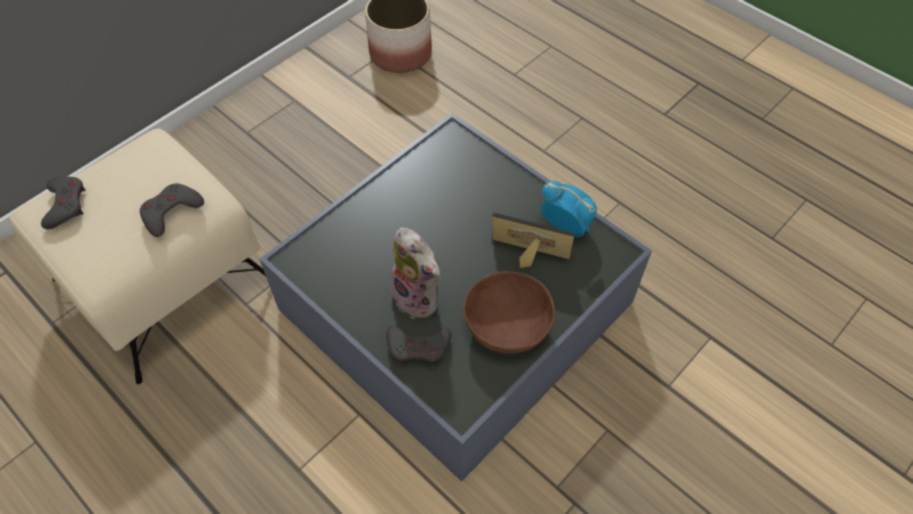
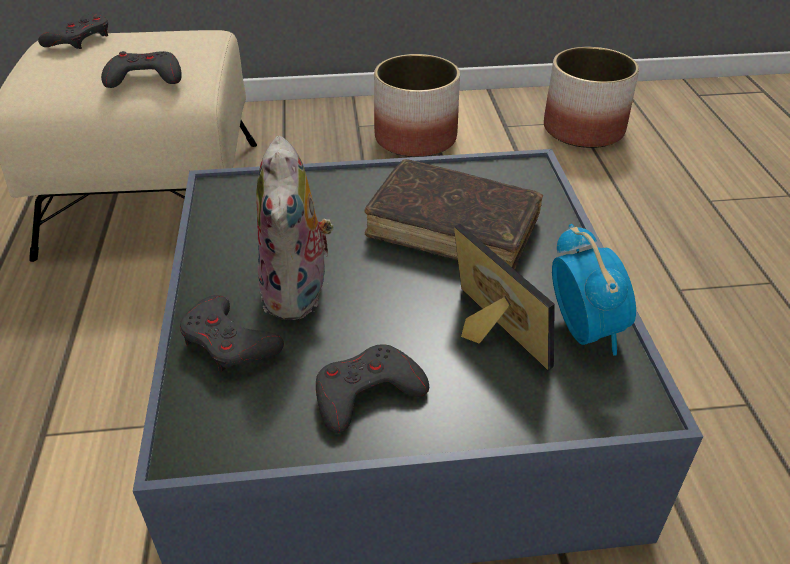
camera: 40 degrees right, 15 degrees down
brown bowl [463,271,555,354] -> grey game controller [316,344,429,433]
none -> brown book [365,159,543,270]
none -> planter [374,54,460,157]

